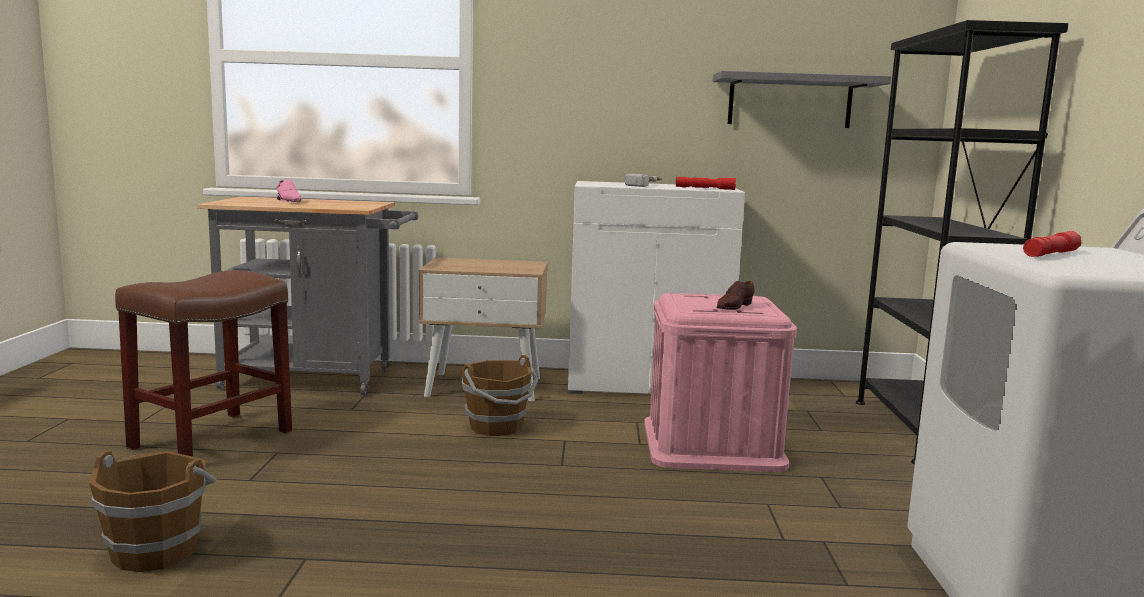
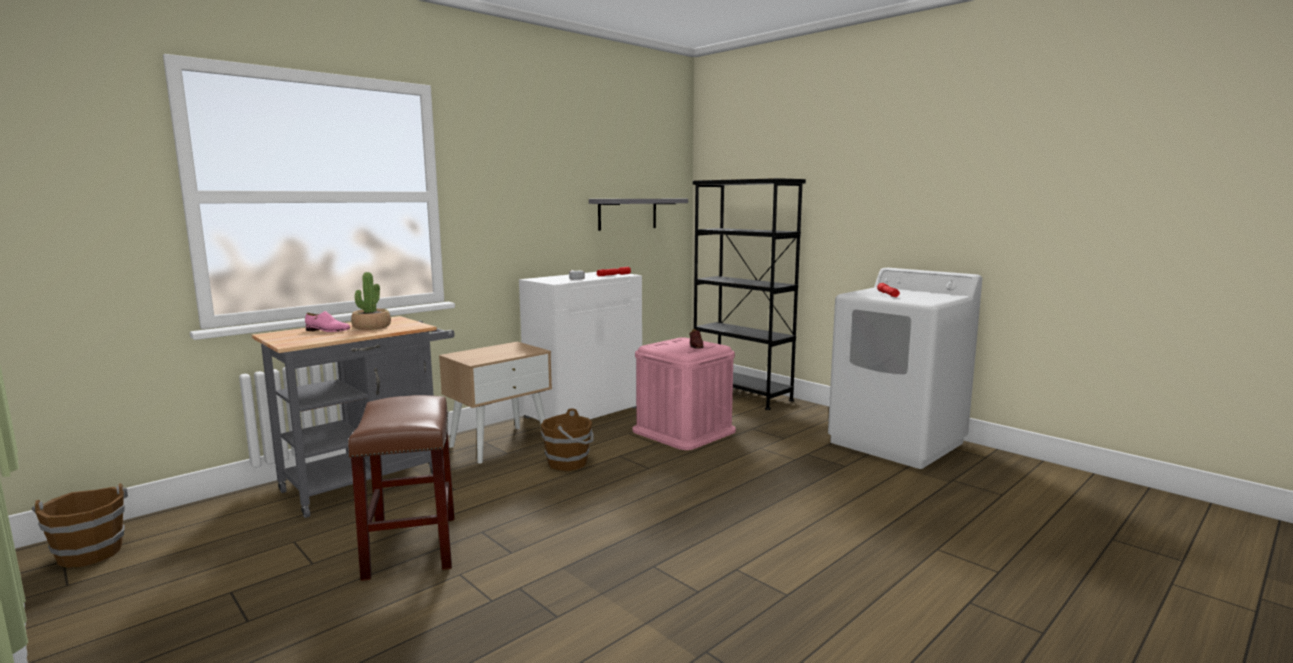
camera: 45 degrees left, 0 degrees up
brown bucket [89,451,216,572] -> brown bucket moved to [32,483,128,568]
none -> potted plant [351,272,391,330]

